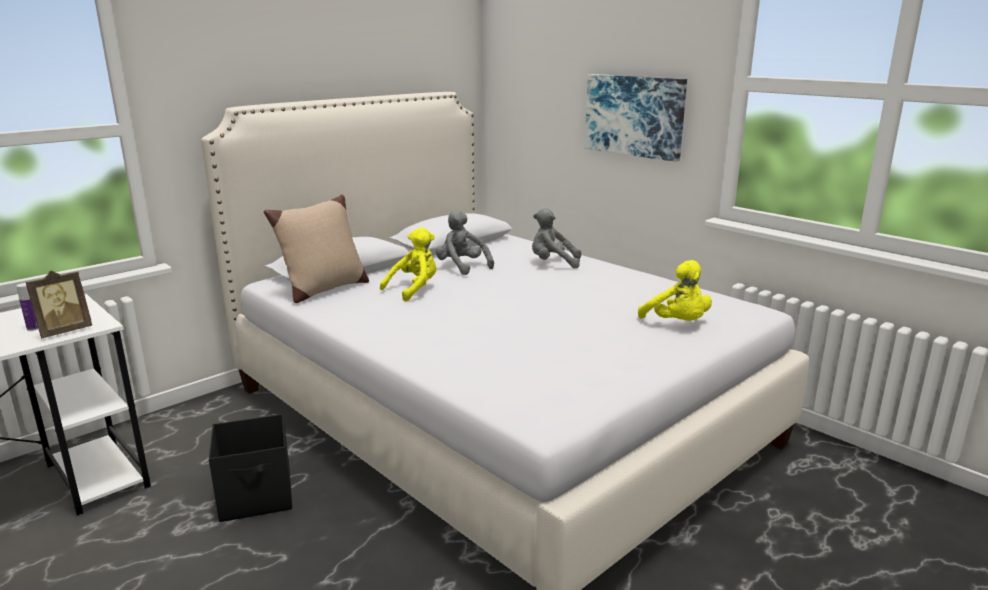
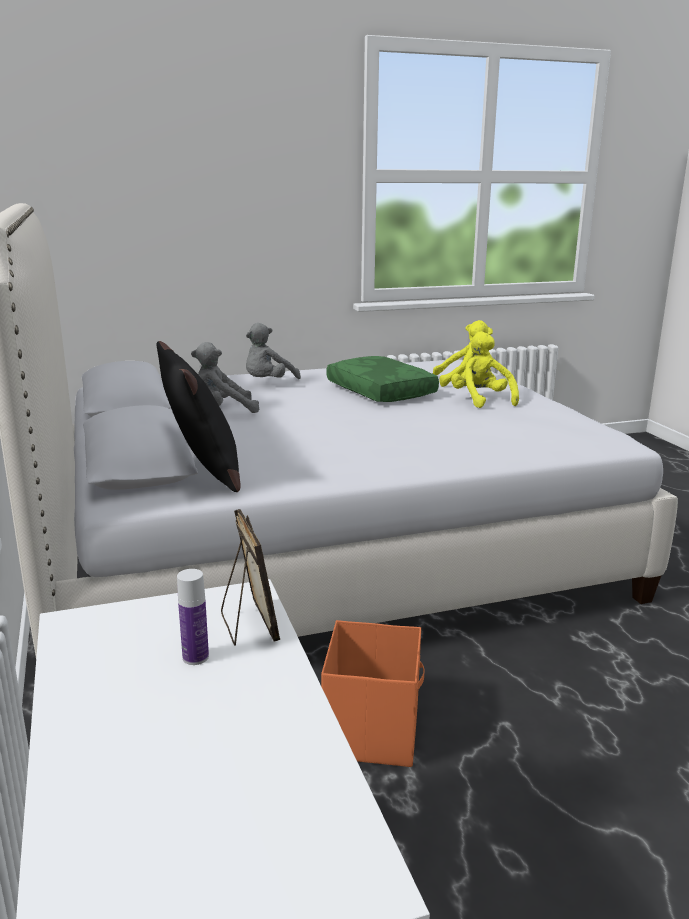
camera: 65 degrees left, 0 degrees up
black storage box [209,414,292,522] -> orange storage box [321,620,425,767]
beige pillow [264,194,369,303] -> black pillow [157,341,241,492]
yellow plush toy [380,227,436,302] -> yellow plush toy moved to [451,331,519,408]
picture [585,74,687,162] -> none
none -> green pillow [326,356,439,402]

